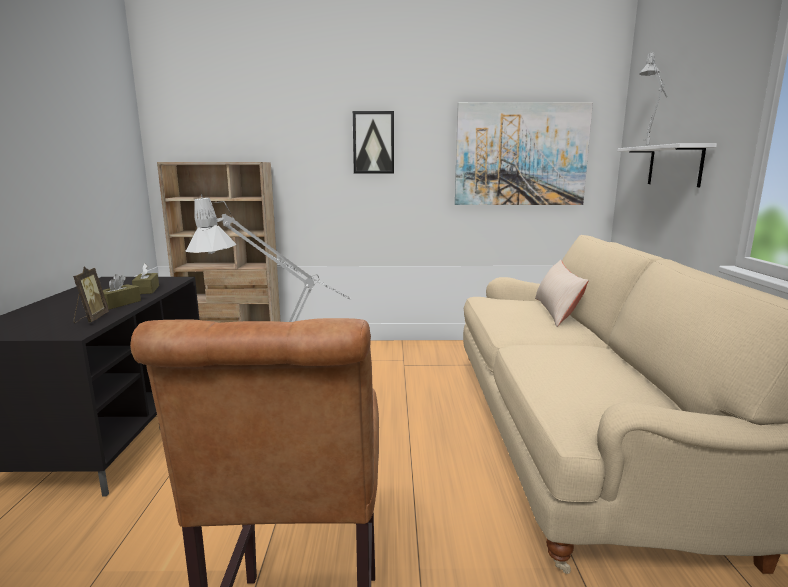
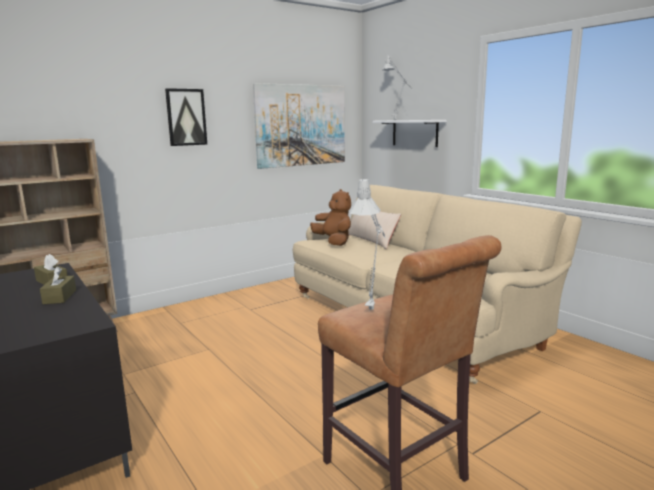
camera: 35 degrees left, 0 degrees up
picture frame [73,266,109,323] -> none
none -> brown plush toy [310,189,351,246]

